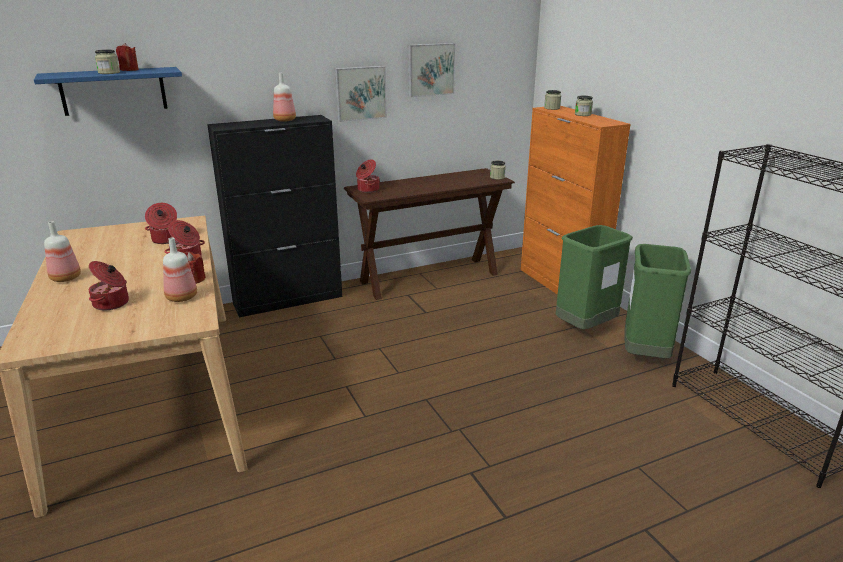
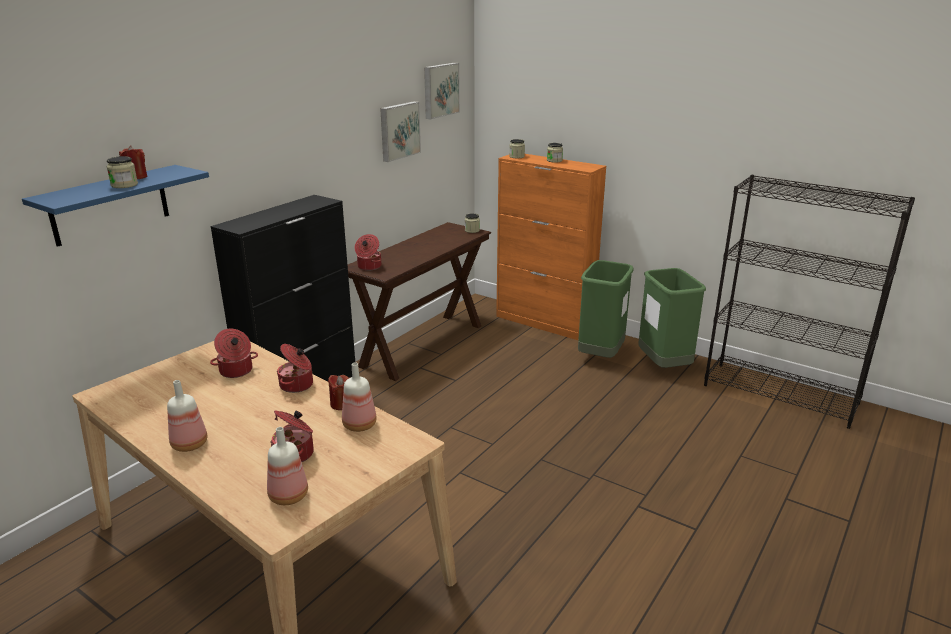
camera: 30 degrees left, 0 degrees up
bottle [273,73,296,122] -> bottle moved to [267,427,308,505]
picture [335,66,387,122] -> picture moved to [424,63,460,119]

